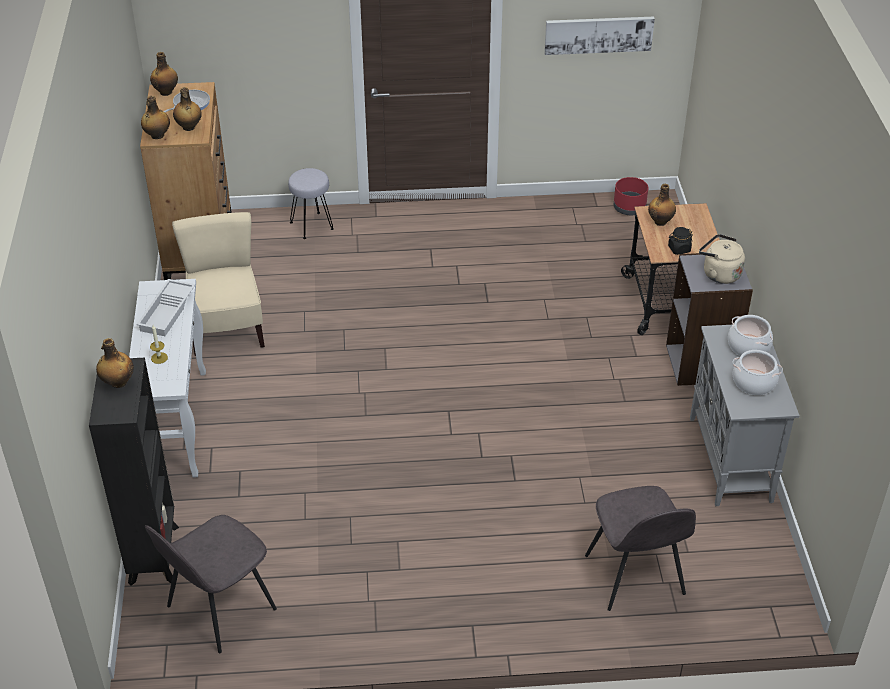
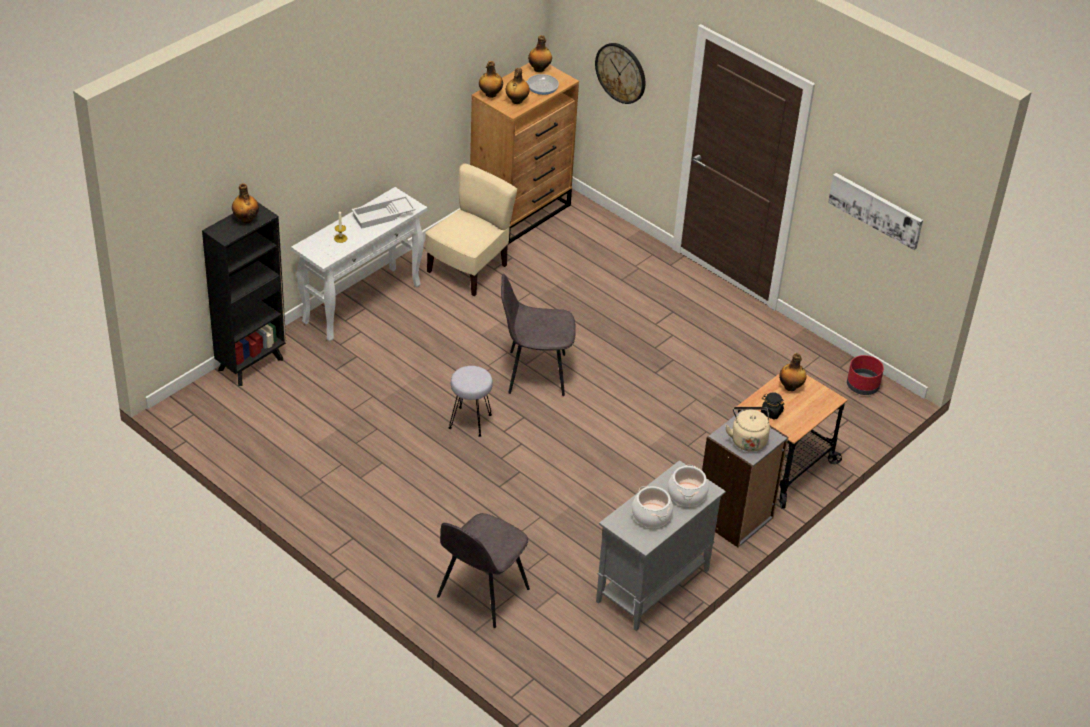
camera: 45 degrees right, 0 degrees up
grey chair [145,515,277,653] -> grey chair moved to [501,273,576,396]
grey stool [288,168,334,239] -> grey stool moved to [449,366,493,437]
none -> wall clock [595,43,645,104]

